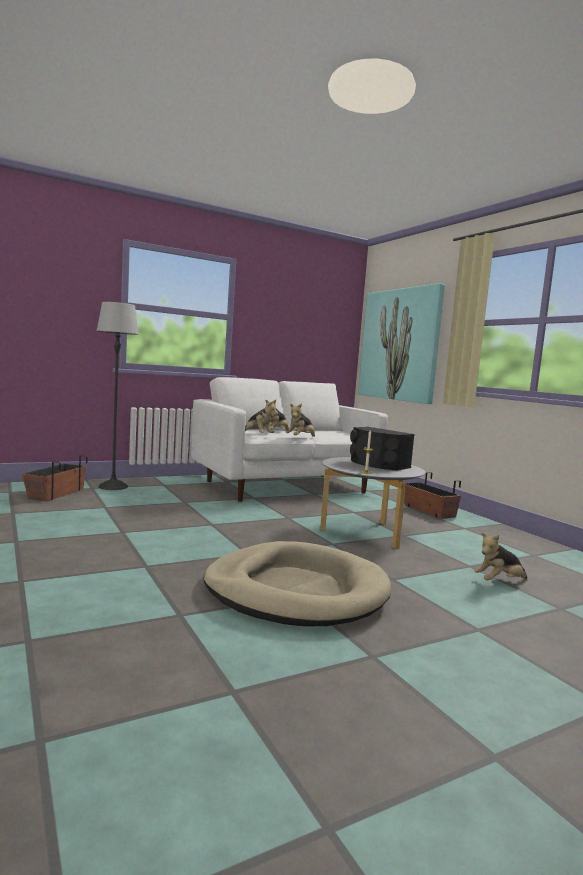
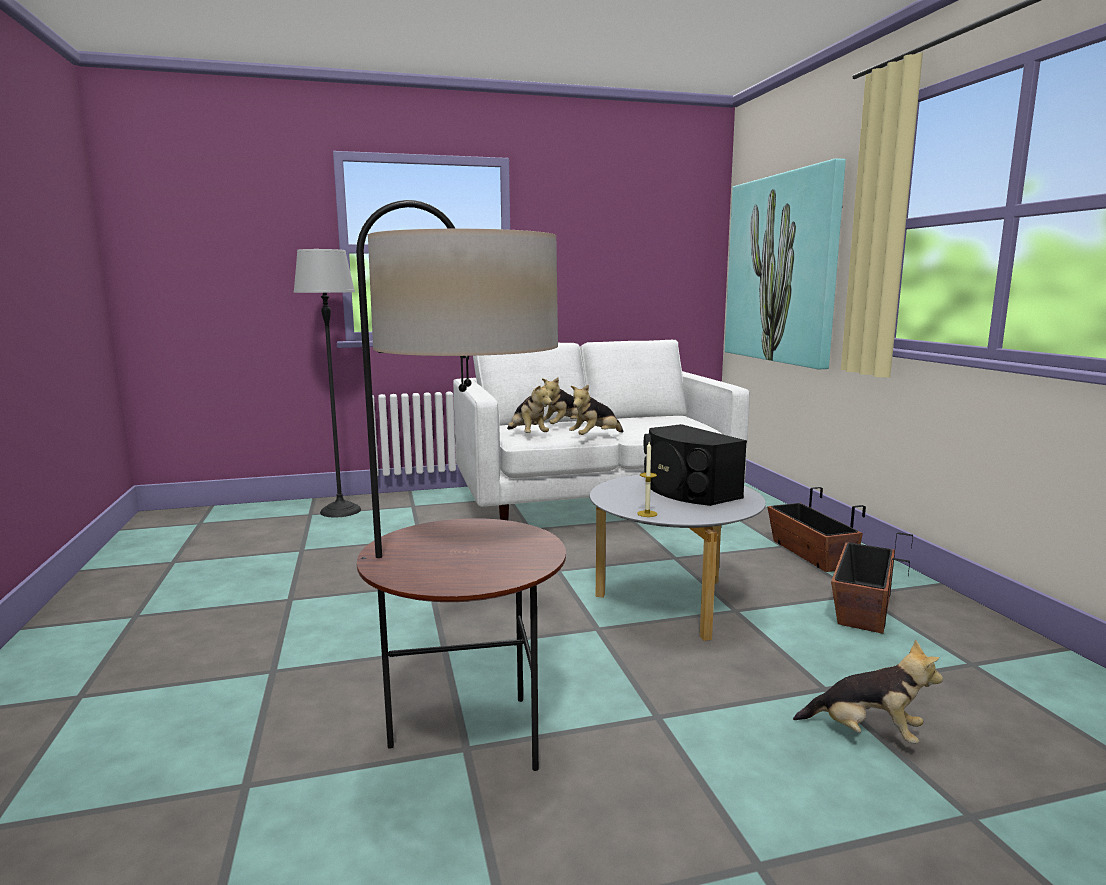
camera: 15 degrees right, 5 degrees up
planter [22,455,87,501] -> planter moved to [831,532,913,634]
beige dog bed [203,541,391,626] -> floor lamp [356,200,566,771]
plush toy [474,533,527,580] -> plush toy turned 150 degrees counterclockwise [793,639,943,744]

